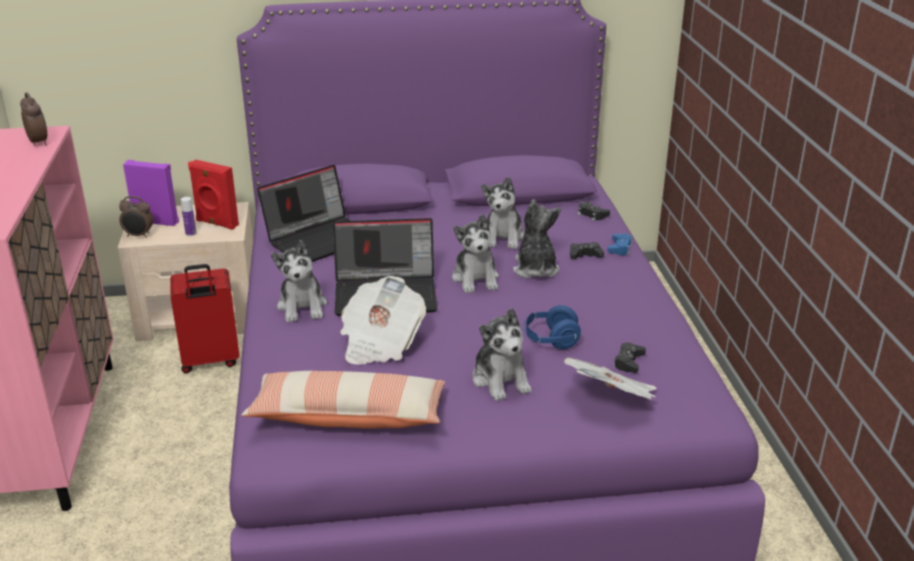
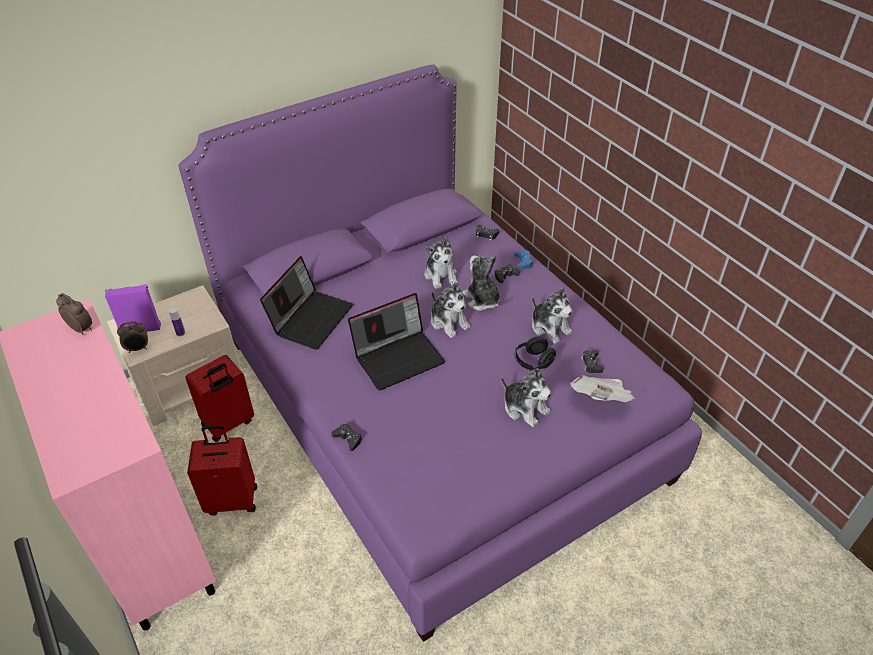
camera: 25 degrees left, 15 degrees up
red speaker [188,160,239,230] -> none
pillow [241,371,445,429] -> none
plush toy [271,240,327,322] -> plush toy moved to [532,287,573,344]
newspaper [340,276,426,365] -> none
blue headphones [523,305,581,349] -> black headphones [514,336,556,371]
none -> red suitcase [187,425,257,516]
none -> black game controller [332,423,362,451]

